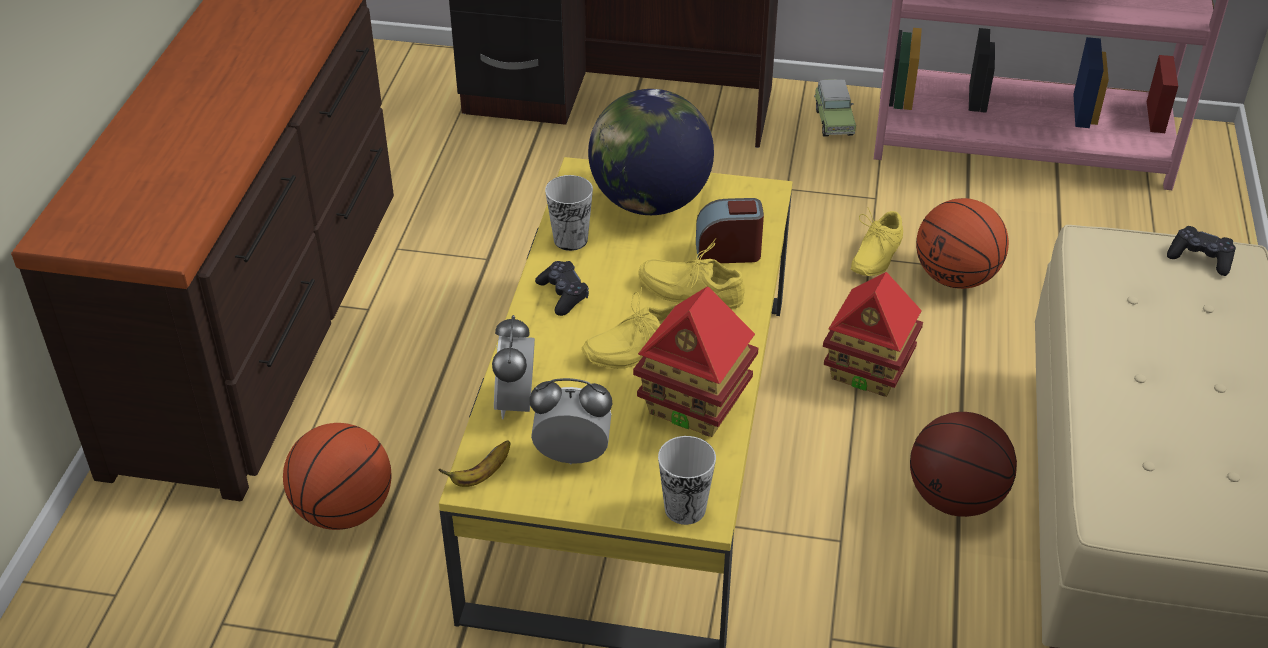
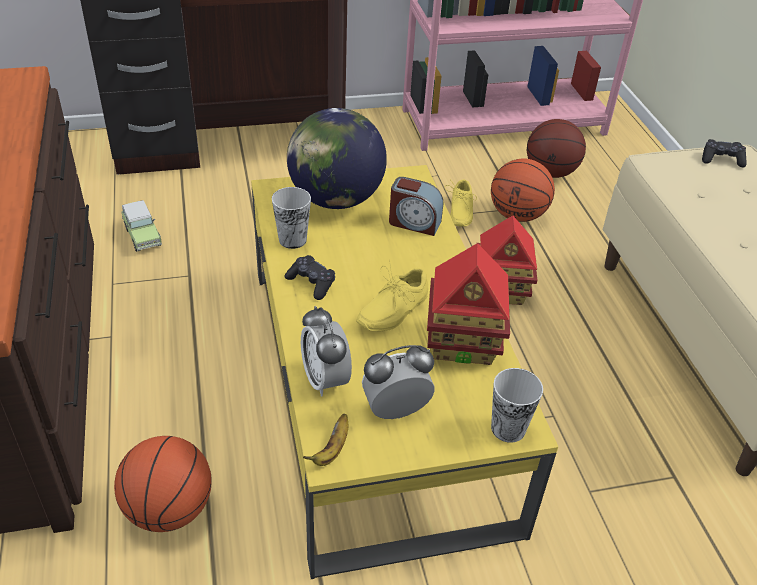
camera: 25 degrees left, 0 degrees up
yellow shoe [638,238,745,310] -> none
alarm clock [696,198,764,263] -> alarm clock turned 135 degrees counterclockwise [389,177,443,236]
toy car [814,79,856,137] -> toy car moved to [122,200,162,252]
basketball [910,412,1017,517] -> basketball moved to [527,119,586,178]

